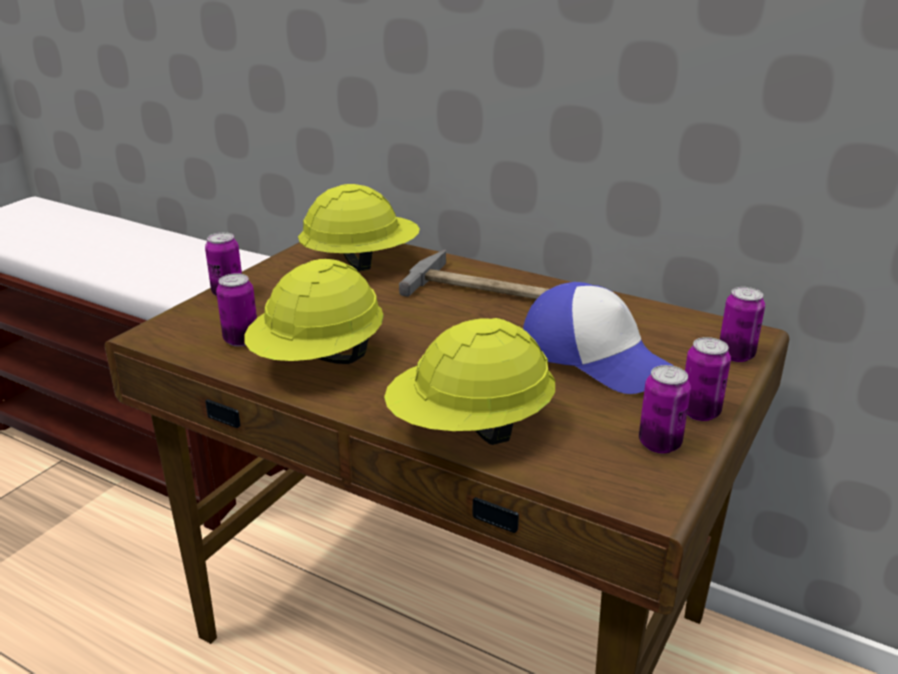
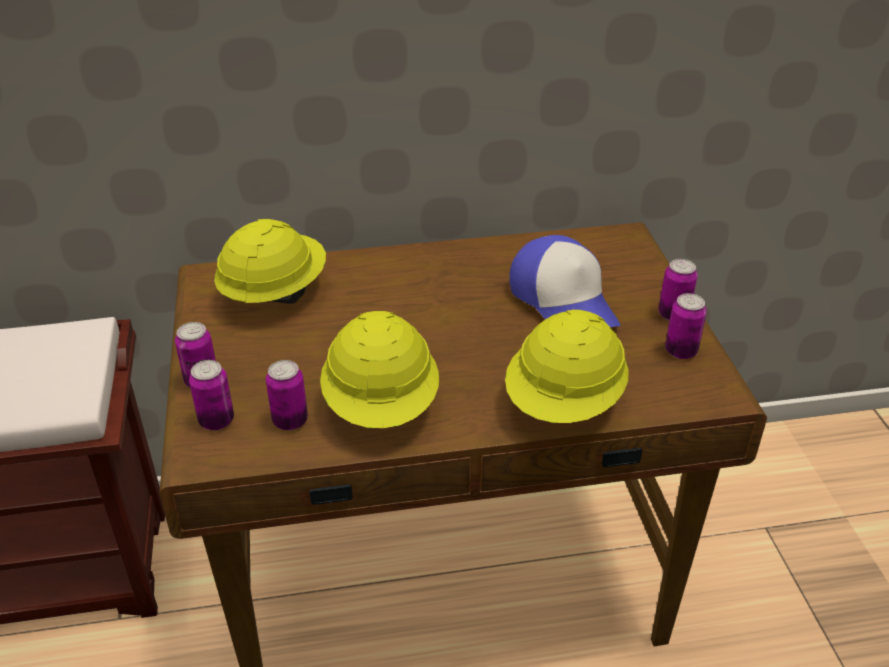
camera: 40 degrees left, 10 degrees up
hammer [399,250,549,299] -> none
cap [523,282,674,394] -> cap turned 60 degrees clockwise [509,235,620,327]
can [720,287,765,362] -> can moved to [189,360,234,430]

